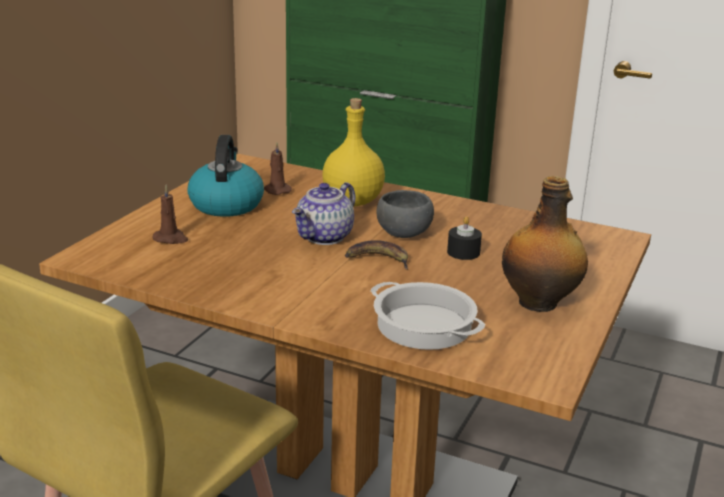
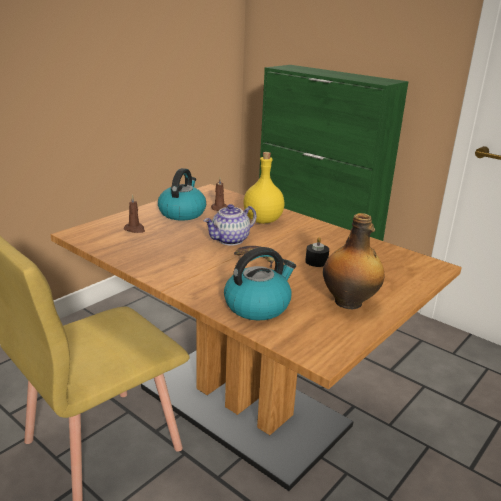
camera: 15 degrees right, 0 degrees up
cooking pot [371,282,485,350] -> kettle [224,247,296,320]
grey bowl [376,190,434,238] -> none

